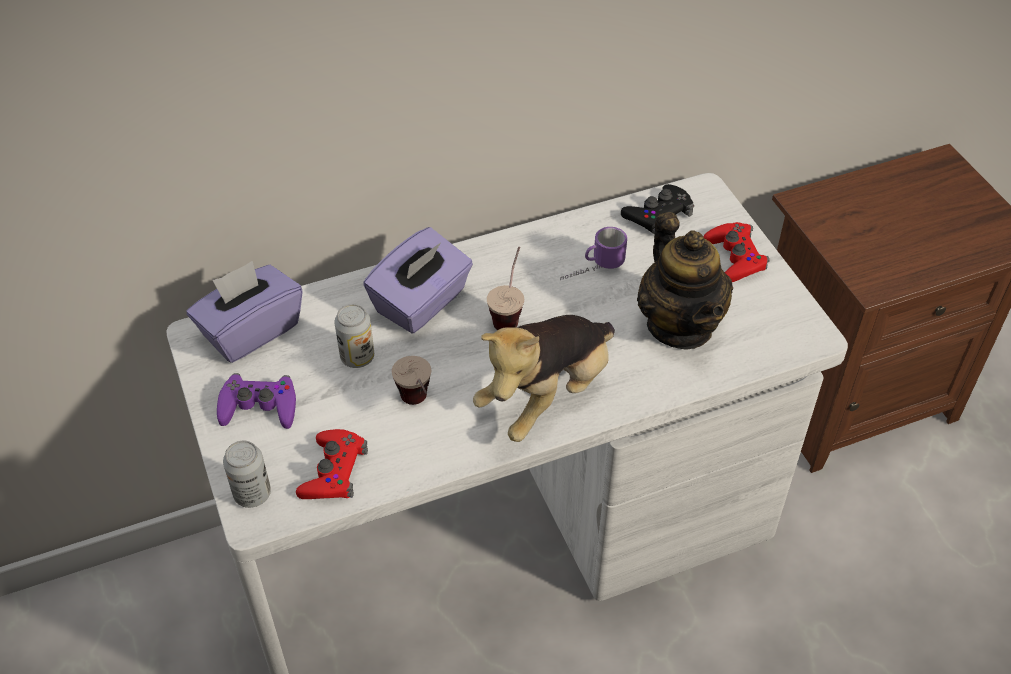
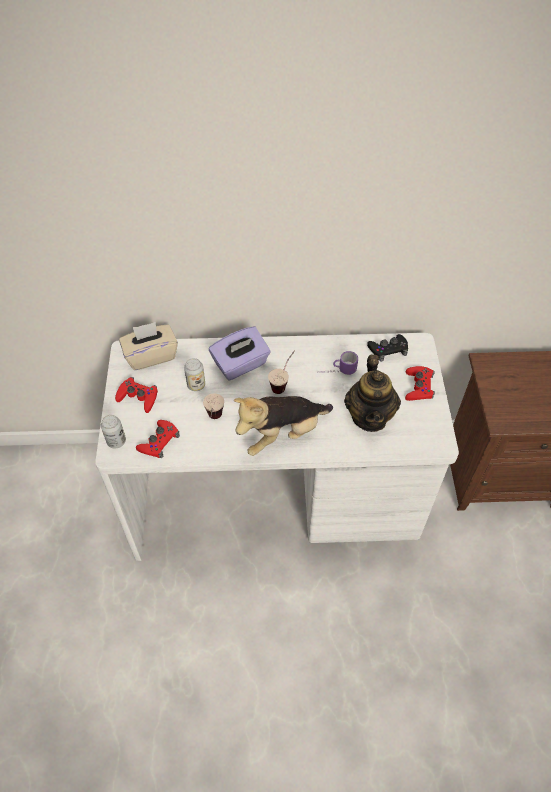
camera: 20 degrees right, 5 degrees up
purple tissue box [186,261,303,363] -> beige tissue box [119,322,178,370]
purple game controller [217,373,296,429] -> red game controller [115,377,158,413]

